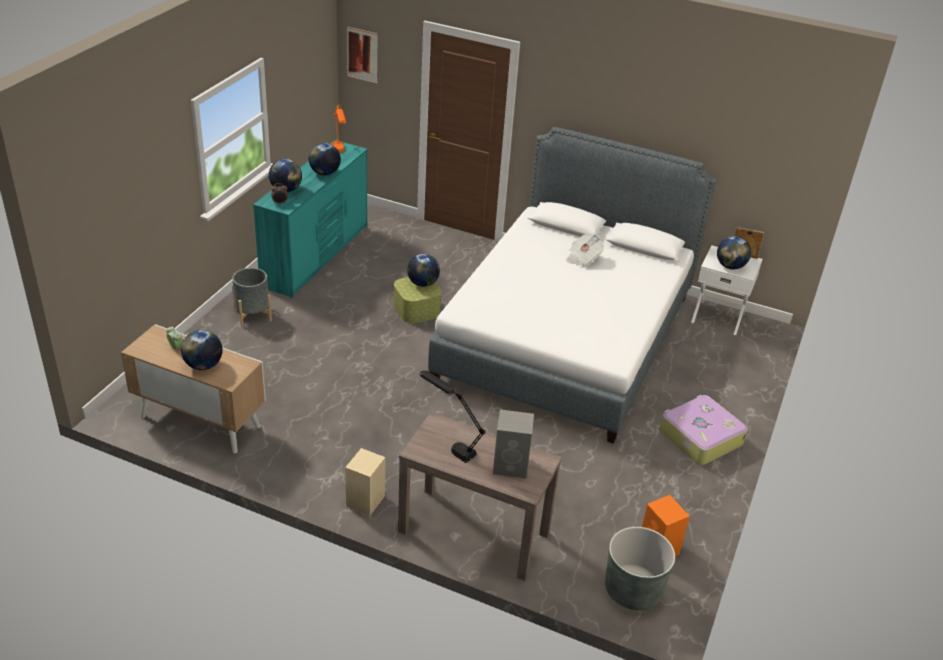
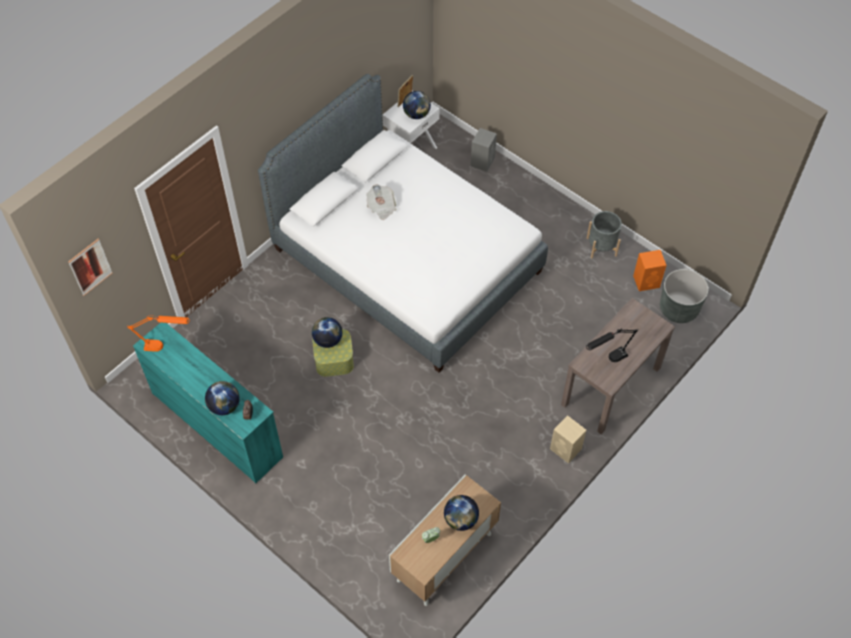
camera: 70 degrees left, 20 degrees up
grey planter [232,268,272,327] -> grey planter moved to [587,211,622,258]
globe [309,143,341,175] -> none
grey speaker [493,410,534,479] -> grey speaker moved to [471,128,497,172]
suitcase [660,395,748,465] -> none

